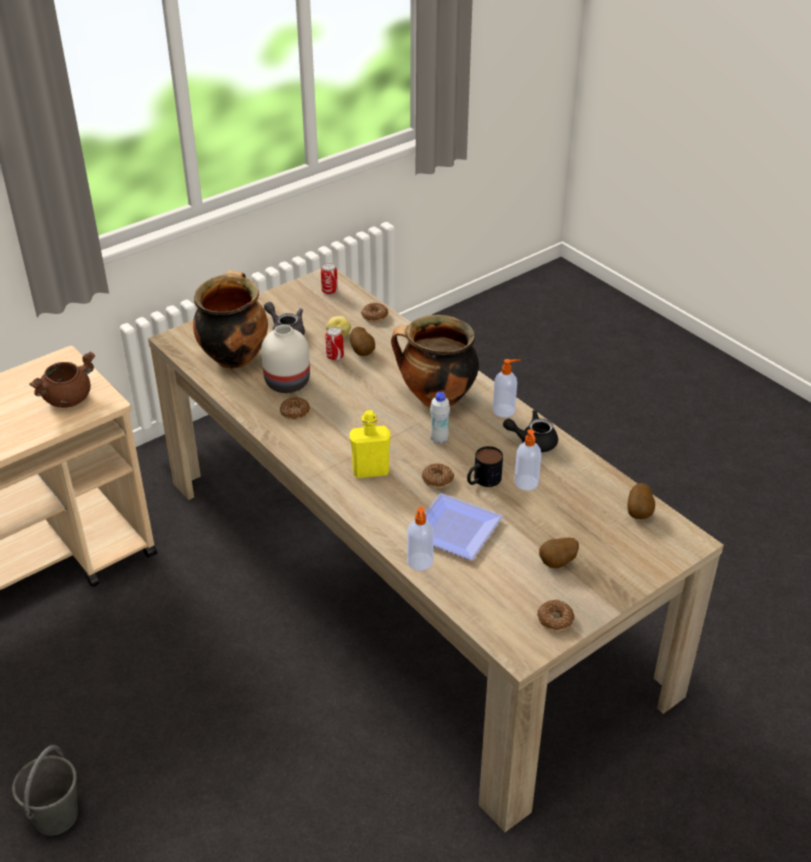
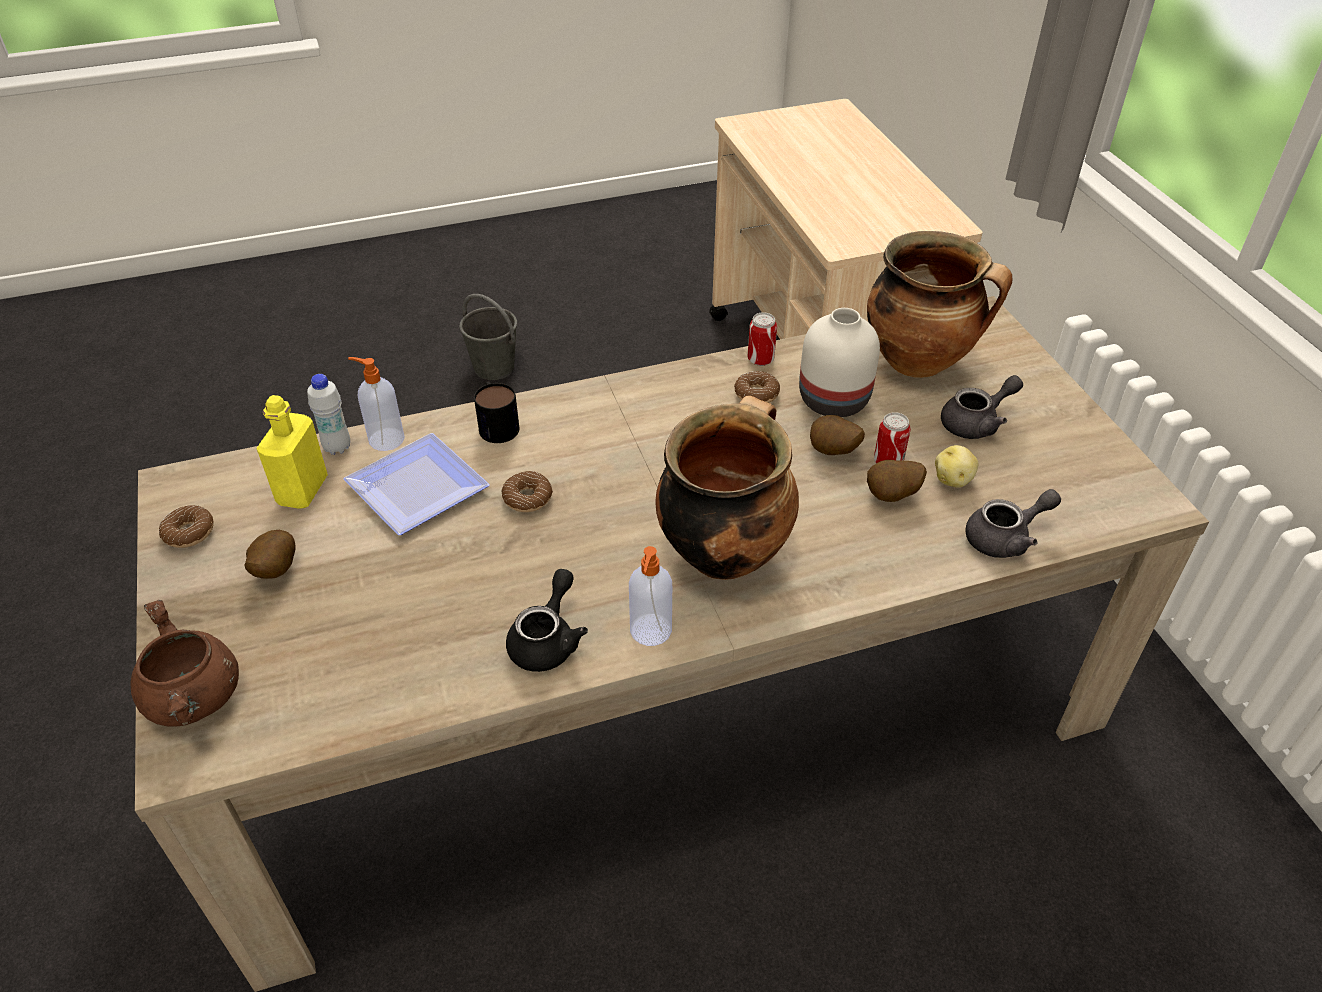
camera: 110 degrees right, 5 degrees up
brown cooking pot [29,351,95,408] -> brown cooking pot moved to [131,600,239,727]
can [321,263,338,295] -> can moved to [748,312,777,366]
yellow bottle [349,410,391,478] -> yellow bottle moved to [256,395,328,509]
donut [361,303,389,322] -> grey teapot [965,489,1061,558]
white bottle [430,392,450,444] -> white bottle moved to [307,374,350,455]
mug [467,446,503,487] -> mug moved to [474,381,519,443]
soap dispenser [515,429,541,490] -> none
potato [627,483,655,520] -> potato moved to [810,415,865,455]

